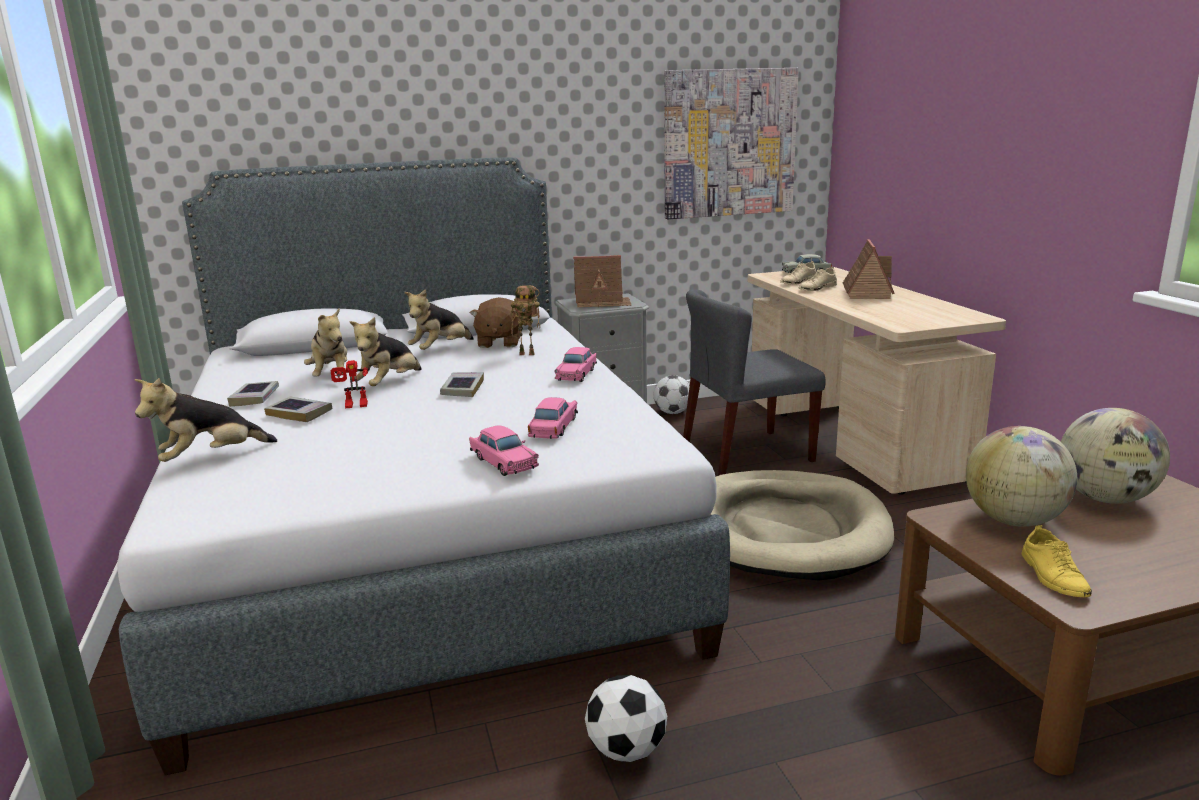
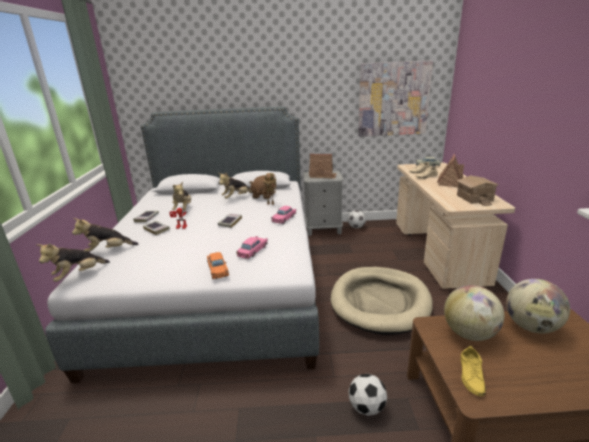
camera: 15 degrees right, 5 degrees up
plush toy [350,317,421,386] -> plush toy moved to [37,243,110,282]
pink toy car [469,425,539,476] -> orange toy car [207,252,229,279]
football [585,675,667,762] -> football moved to [348,374,387,416]
grey chair [683,289,826,476] -> none
none -> toy house [456,176,499,206]

